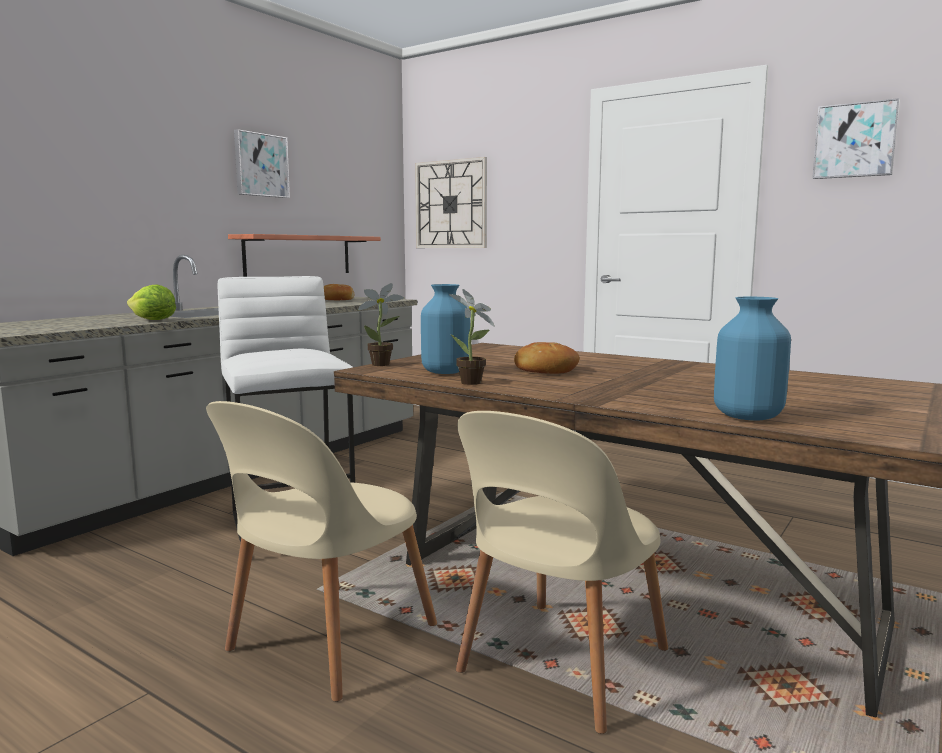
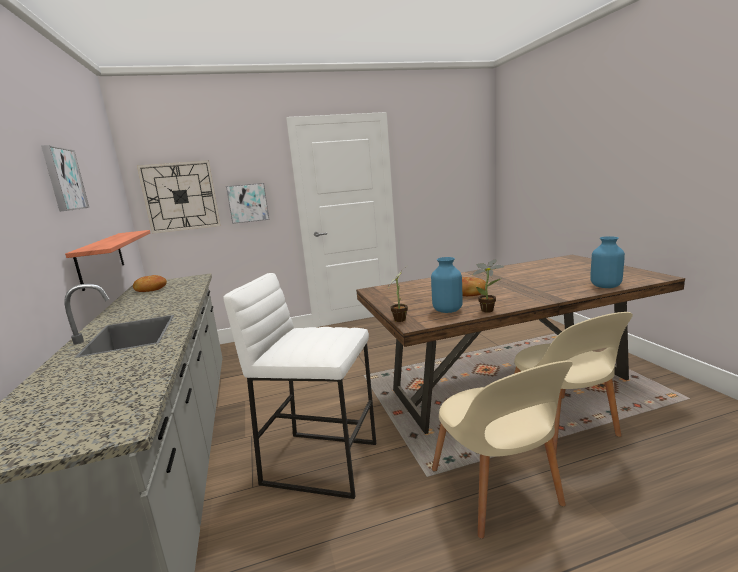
camera: 50 degrees left, 5 degrees up
lettuce [127,284,176,320] -> none
picture [812,98,900,179] -> picture moved to [226,183,270,224]

